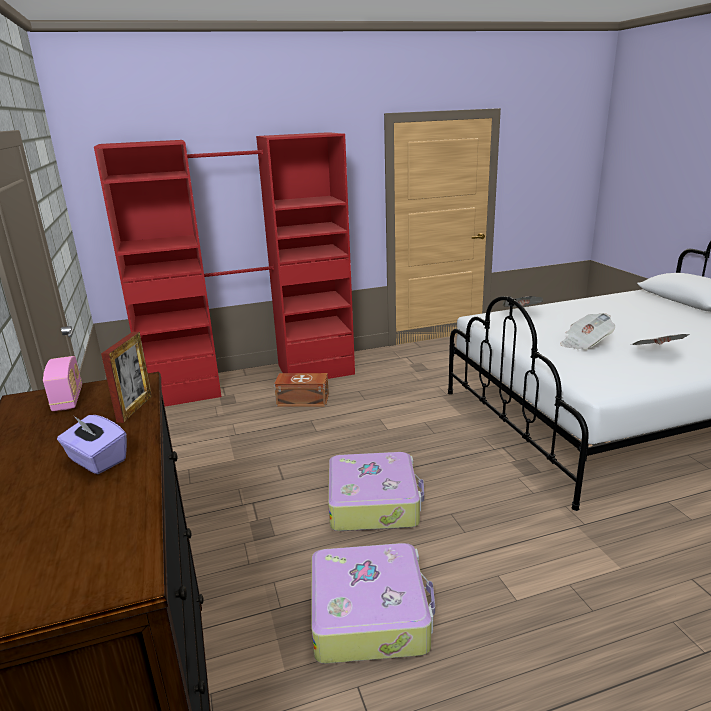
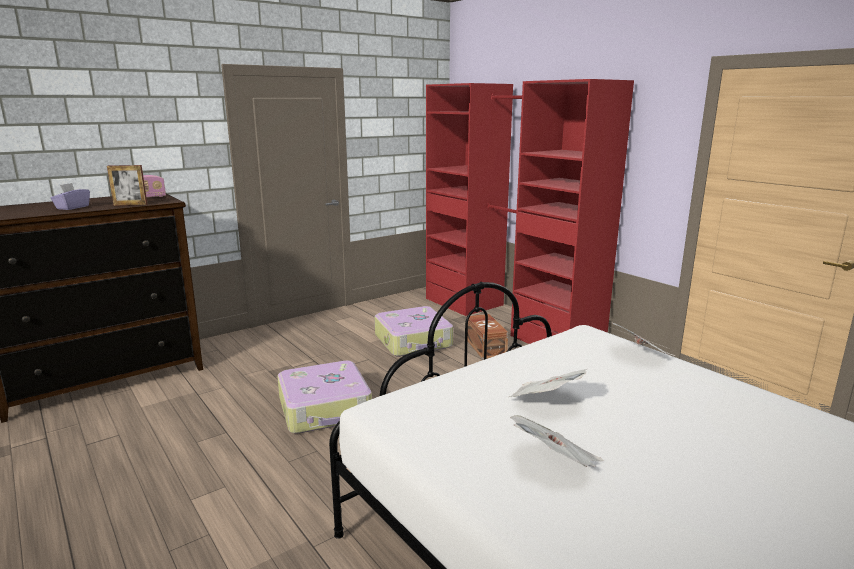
camera: 70 degrees right, 5 degrees down
suitcase [311,543,435,664] -> suitcase moved to [375,306,453,357]

